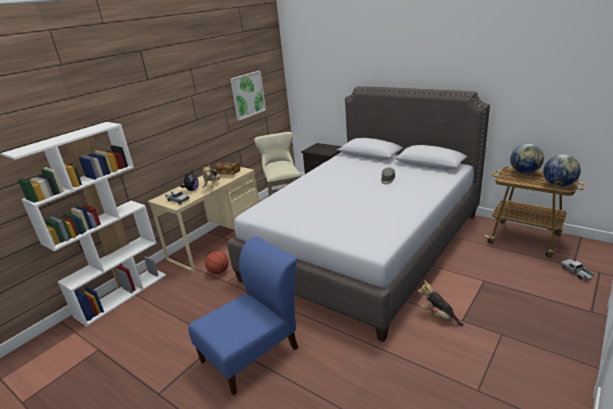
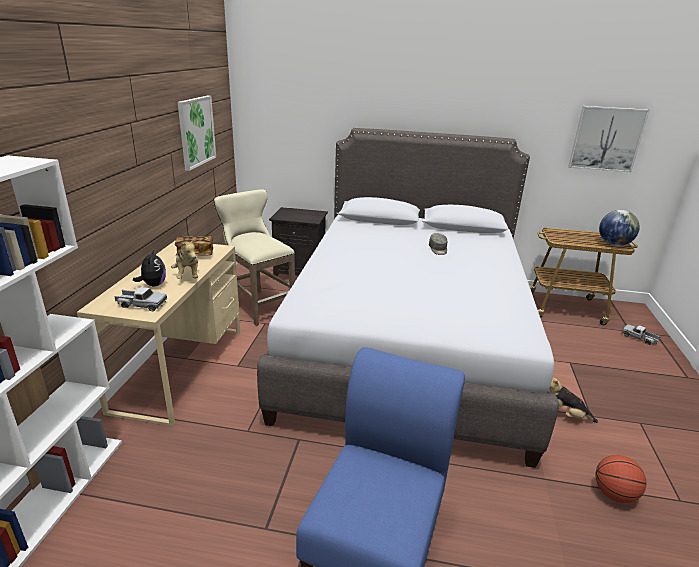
camera: 30 degrees left, 0 degrees up
basketball [205,251,229,274] -> basketball moved to [595,455,646,503]
globe [510,144,544,174] -> none
none -> picture [568,106,650,172]

